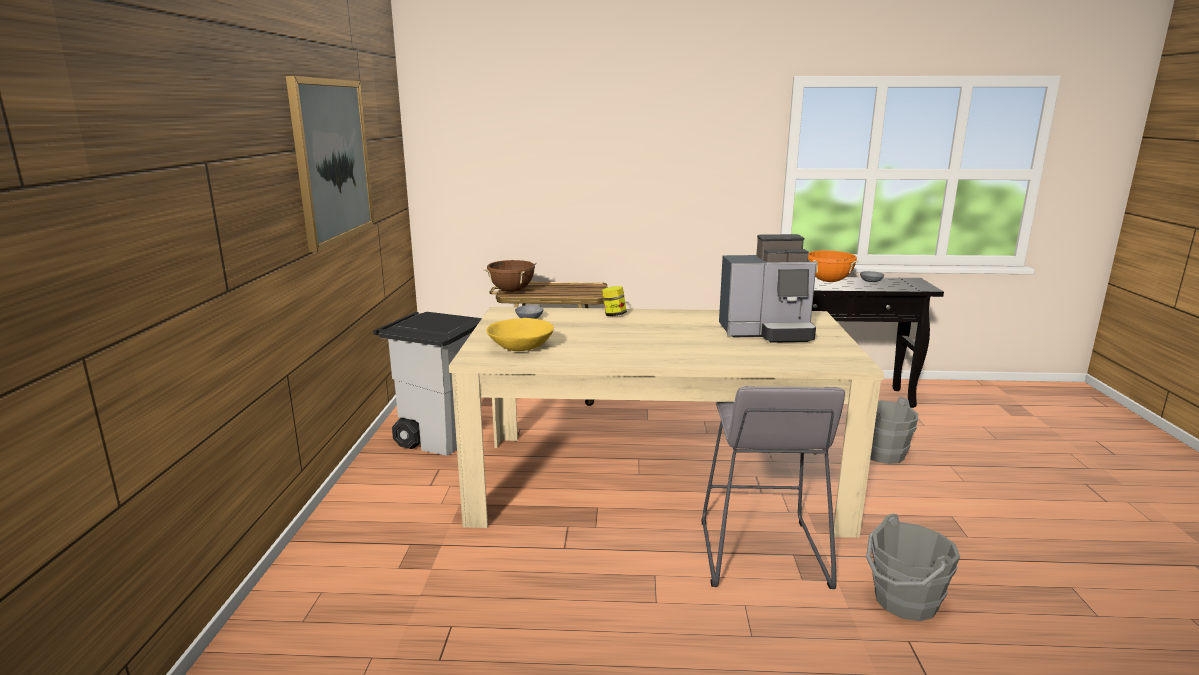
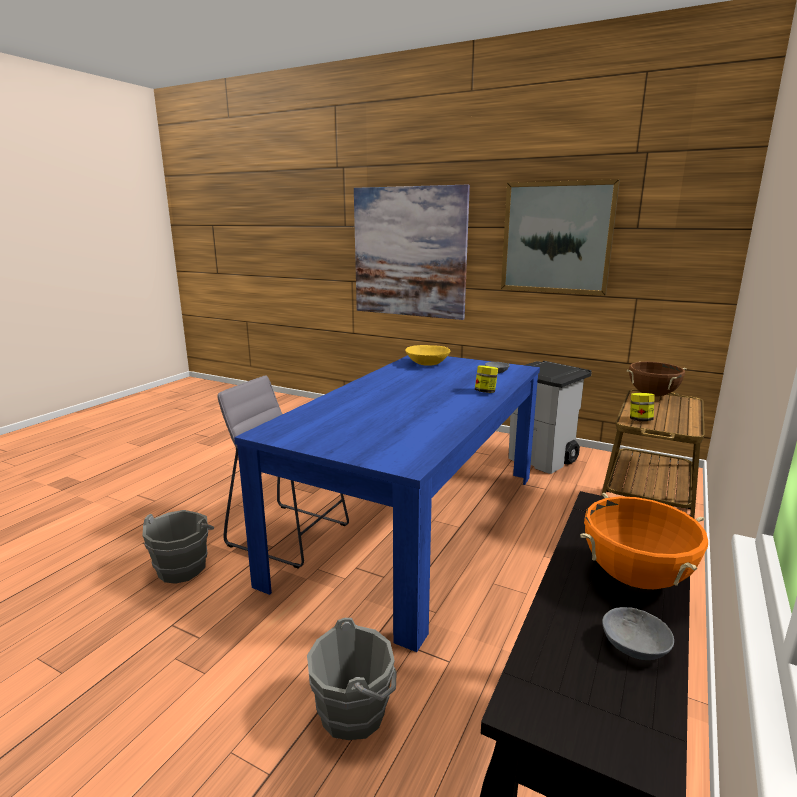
camera: 115 degrees right, 0 degrees up
beige dining table [449,307,884,538] -> blue dining table [234,355,540,652]
coffee machine [719,234,817,343] -> none
none -> picture [354,185,470,320]
none -> jar [630,393,655,421]

